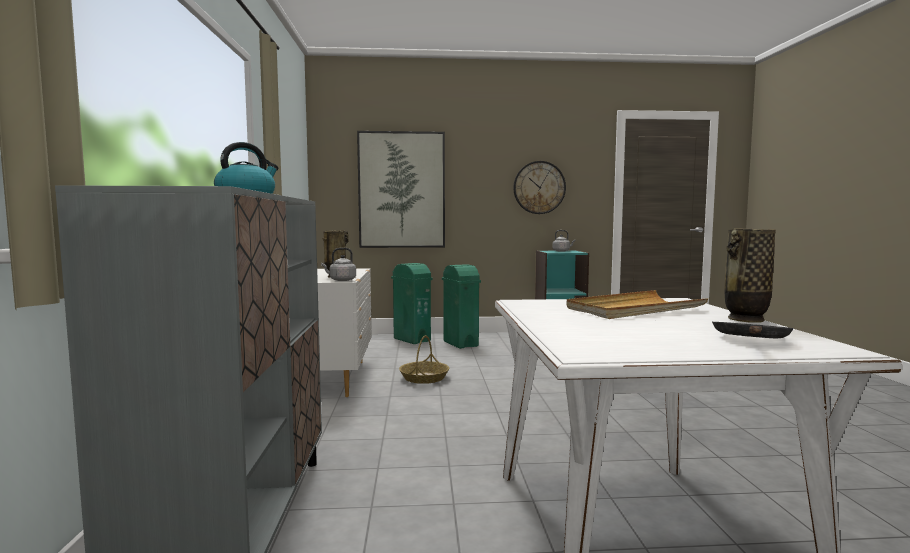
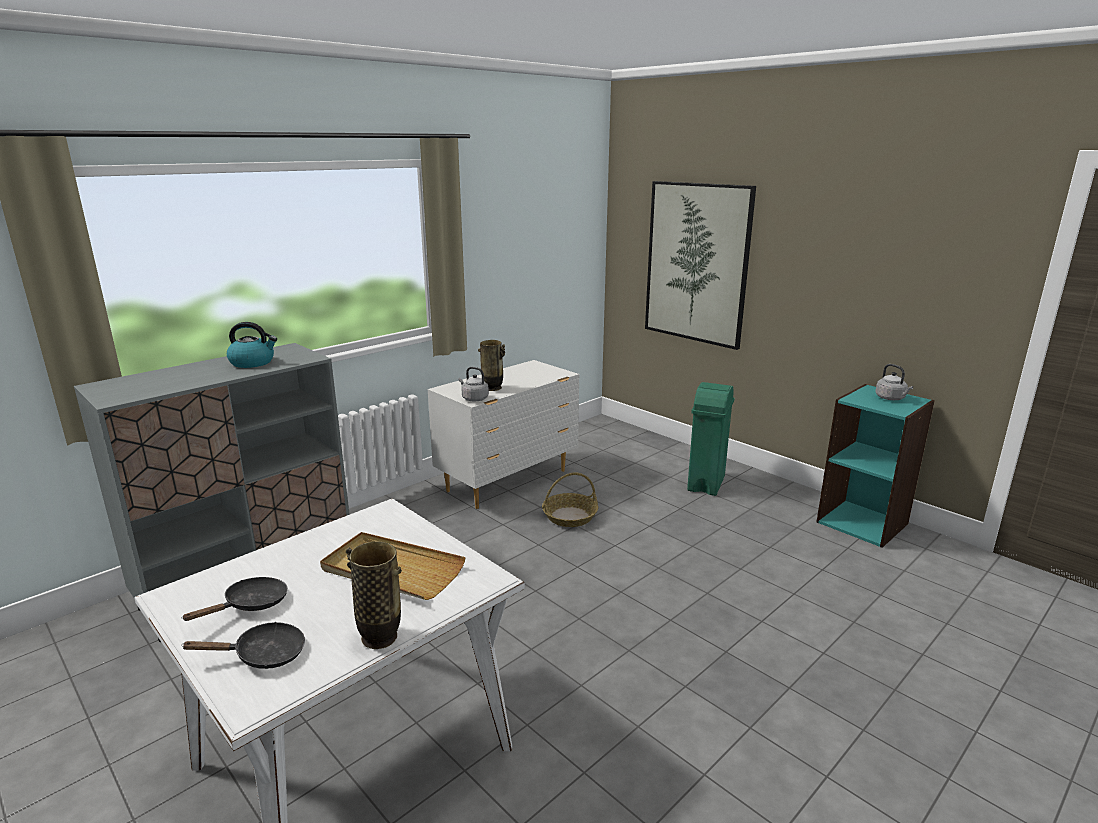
camera: 50 degrees right, 15 degrees up
green trash can [391,263,433,344] -> none
wall clock [513,161,566,214] -> none
none -> black frying pan [182,577,288,621]

